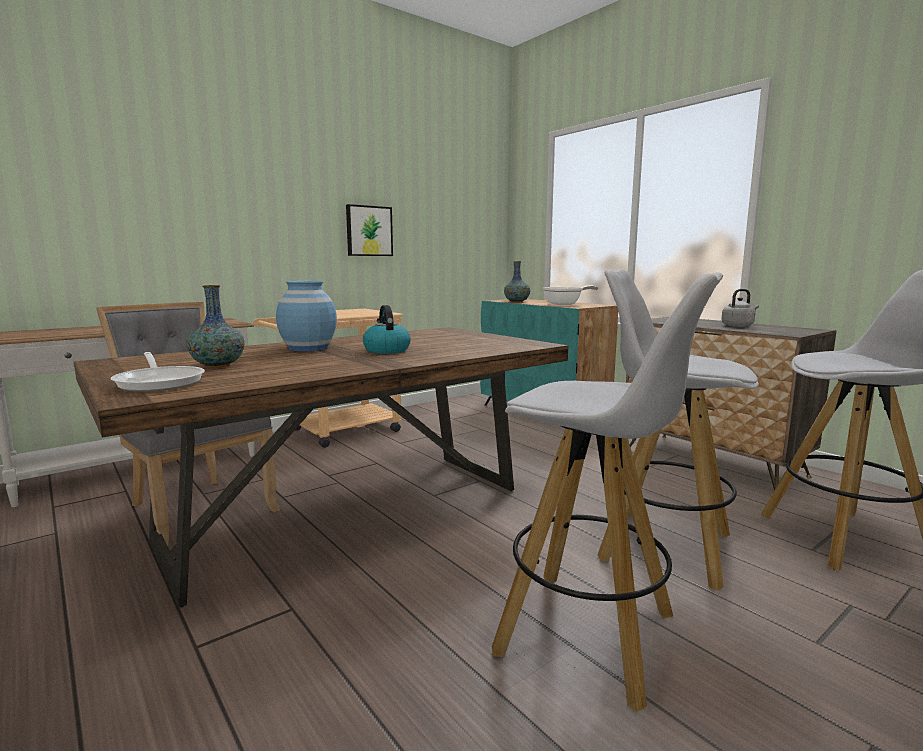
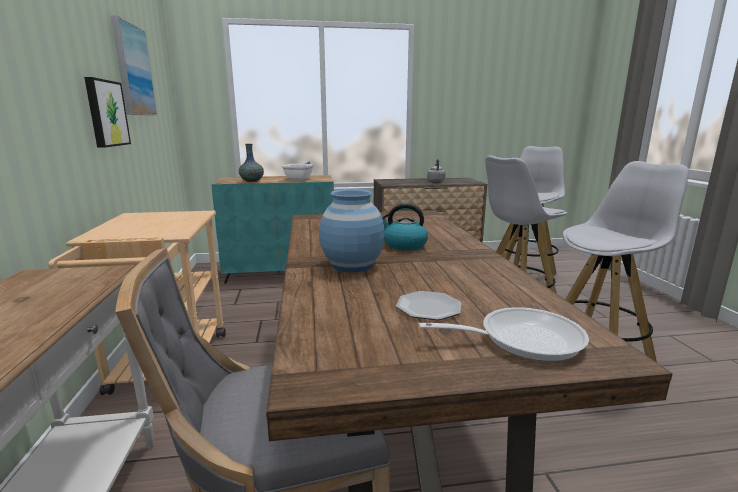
camera: 60 degrees left, 5 degrees up
vase [186,285,245,368] -> plate [396,291,461,320]
none -> picture [111,15,157,116]

